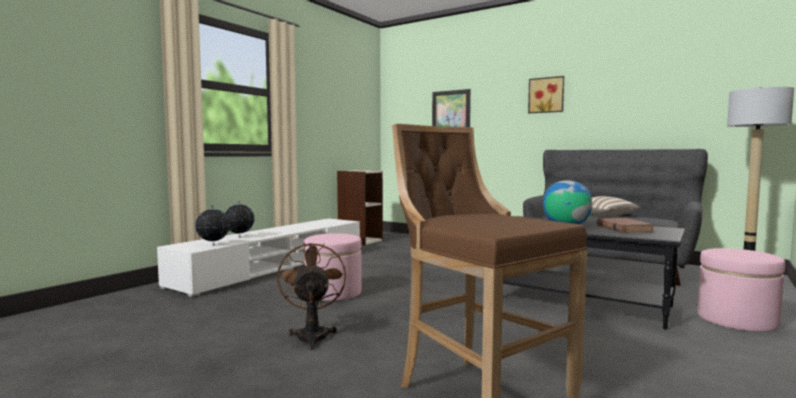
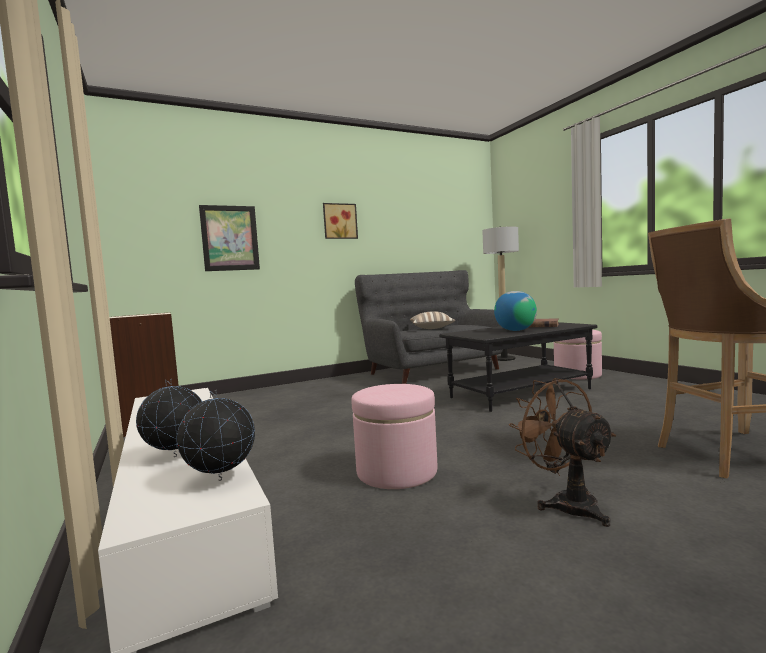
camera: 60 degrees left, 0 degrees up
brown fan [277,243,346,350] -> brown fan turned 45 degrees clockwise [509,378,616,527]

